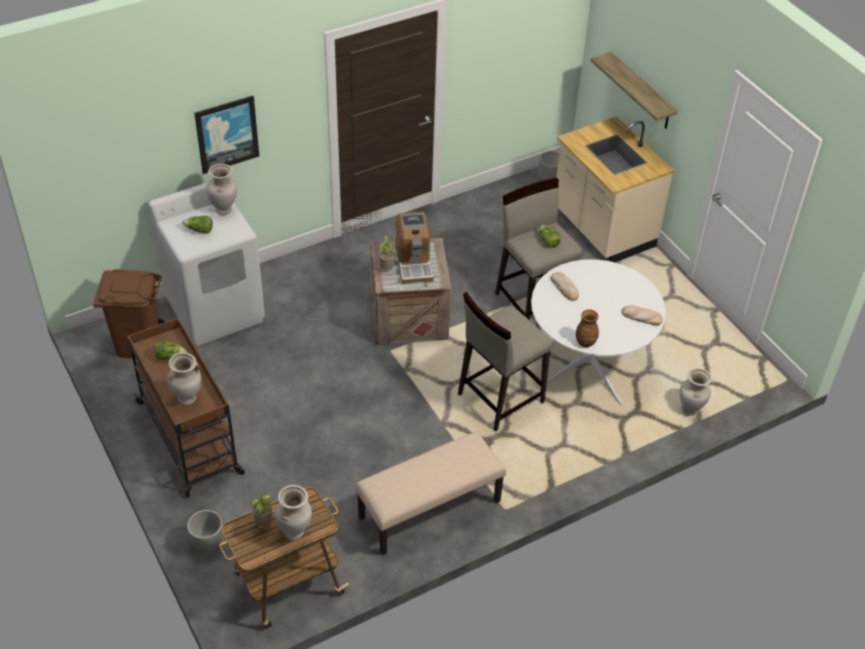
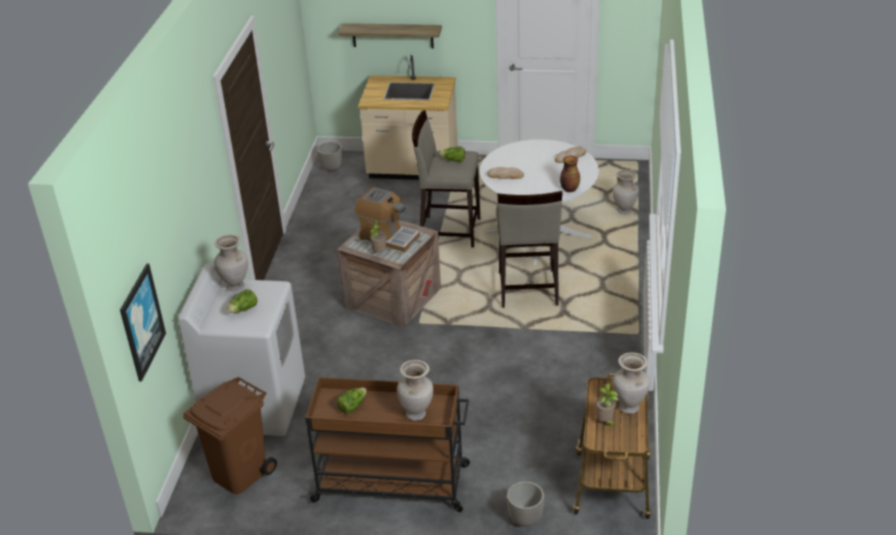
camera: 50 degrees left, 10 degrees down
picture [194,96,259,174] -> picture moved to [120,264,166,382]
beige bench [355,431,506,555] -> none

